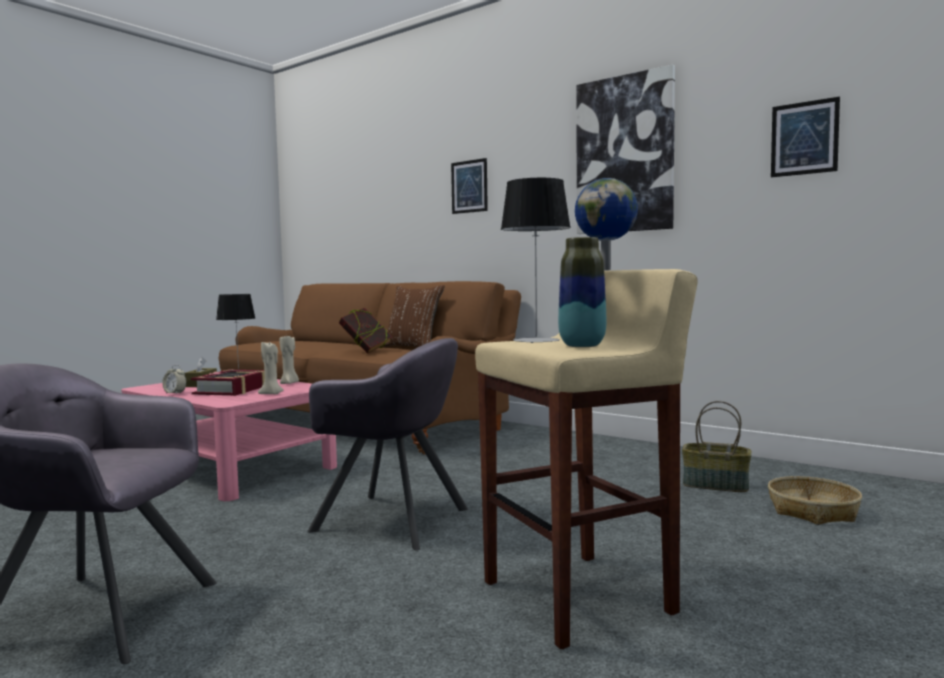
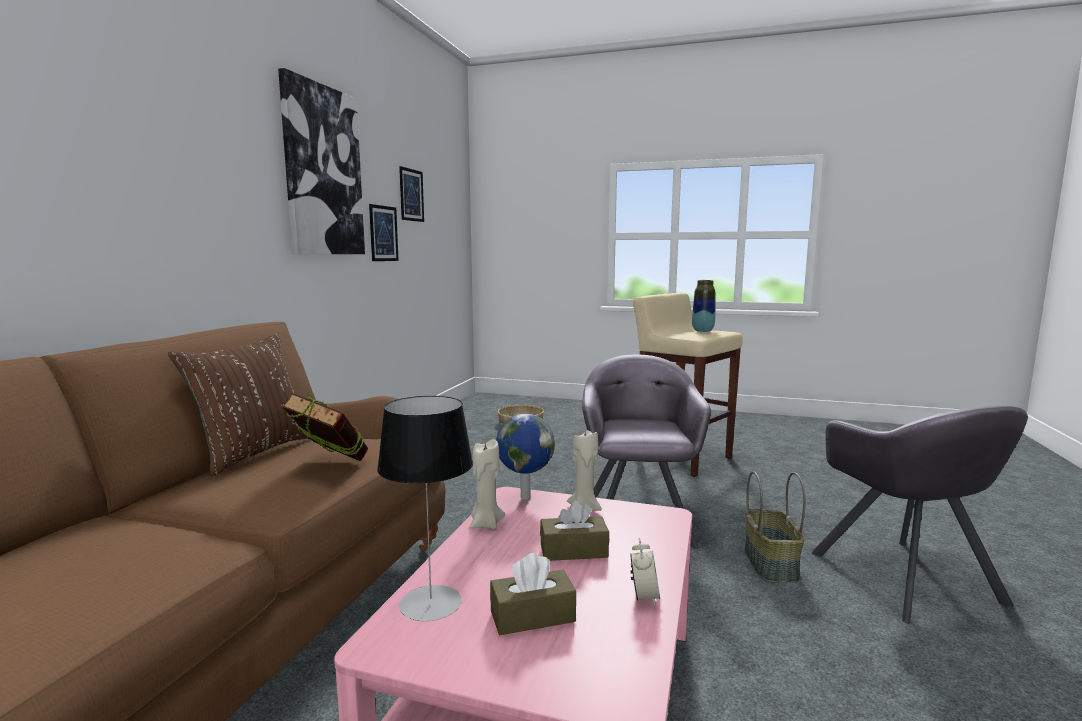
camera: 110 degrees left, 5 degrees up
book [191,369,265,396] -> brown tissue box [540,500,609,561]
picture [451,158,488,214] -> picture moved to [369,204,399,261]
table lamp [501,178,571,343] -> none
globe [575,178,638,270] -> globe moved to [496,414,555,499]
basket [682,401,751,492] -> basket moved to [745,471,806,583]

